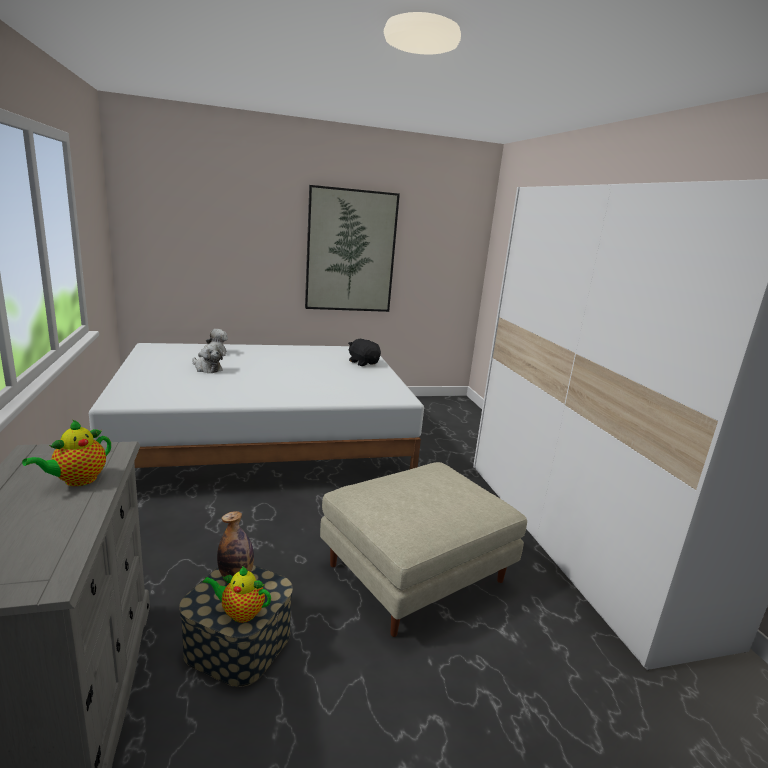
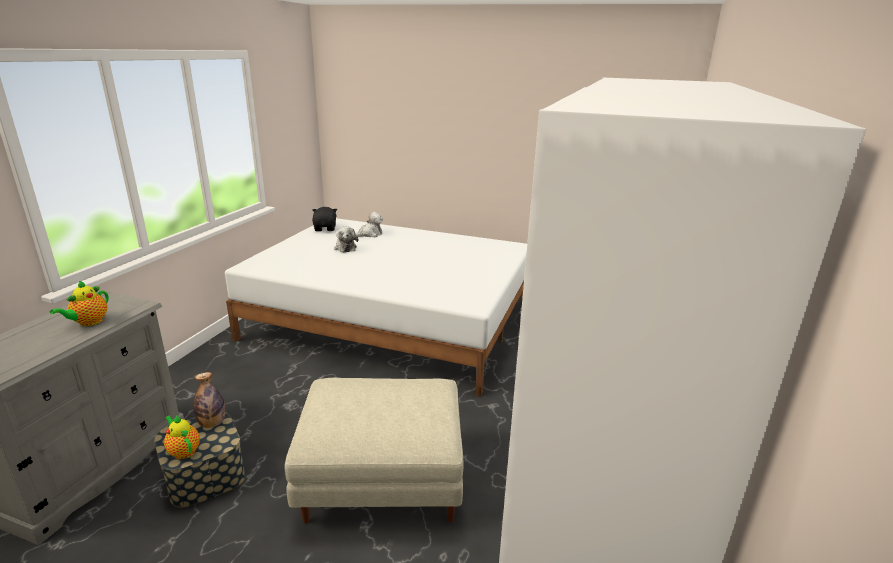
camera: 35 degrees right, 5 degrees up
teapot [22,419,111,486] -> teapot turned 45 degrees counterclockwise [50,281,109,326]
picture [305,185,400,312] -> none
black plush toy [348,339,381,366] -> black plush toy moved to [312,207,337,231]

